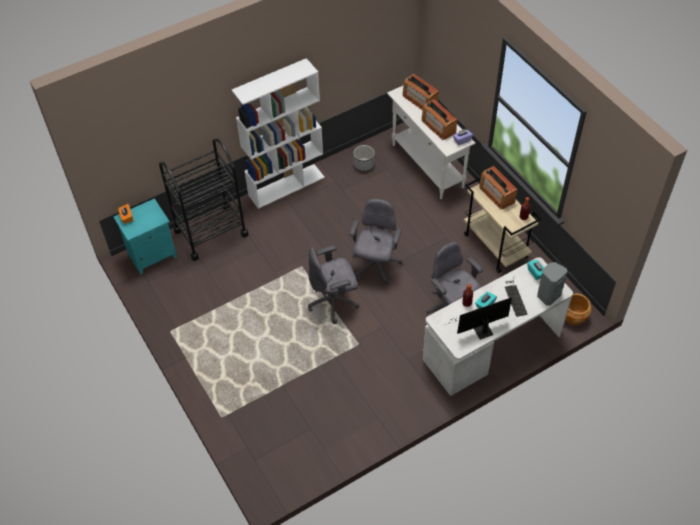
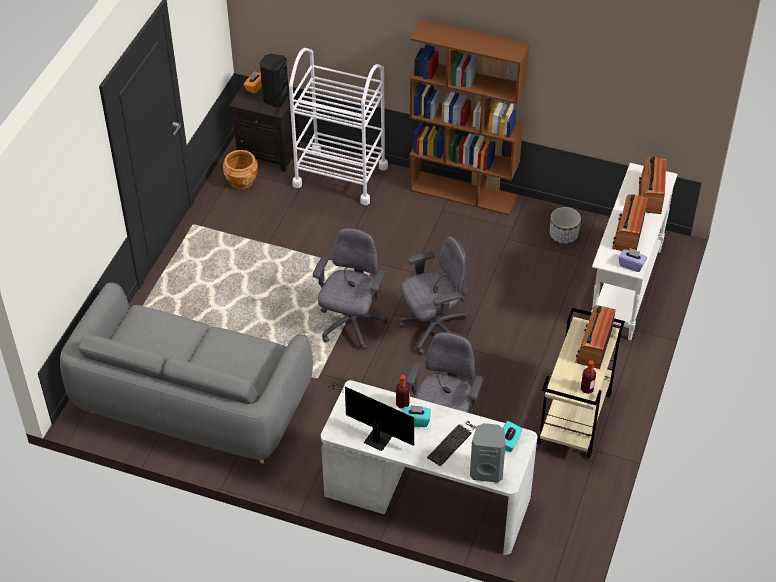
camera: 50 degrees right, 5 degrees down
turquoise nightstand [114,198,177,275] -> black nightstand [229,78,300,172]
black cart [159,139,249,261] -> white cart [289,48,388,205]
white bookcase [232,58,325,209] -> brown bookcase [409,20,530,215]
grey office chair [308,245,360,324] -> grey office chair turned 75 degrees clockwise [313,228,388,350]
brown planter [565,294,591,325] -> brown planter moved to [223,150,258,189]
none -> grey sofa [60,282,313,464]
none -> black speaker [260,54,289,107]

